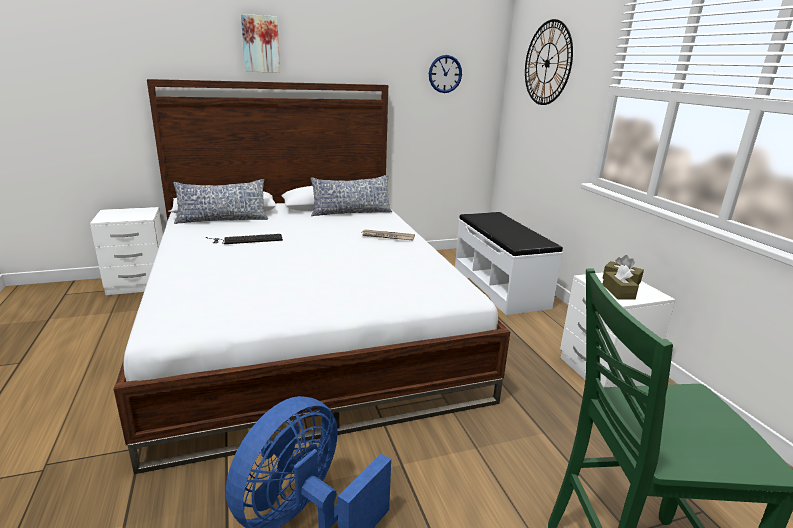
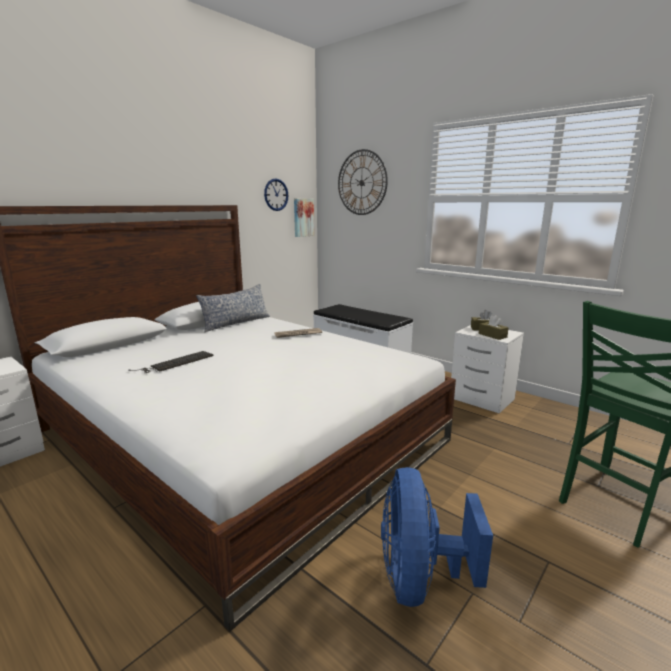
camera: 30 degrees left, 5 degrees down
pillow [173,179,268,224] -> none
picture [241,14,280,73] -> picture moved to [294,199,314,237]

